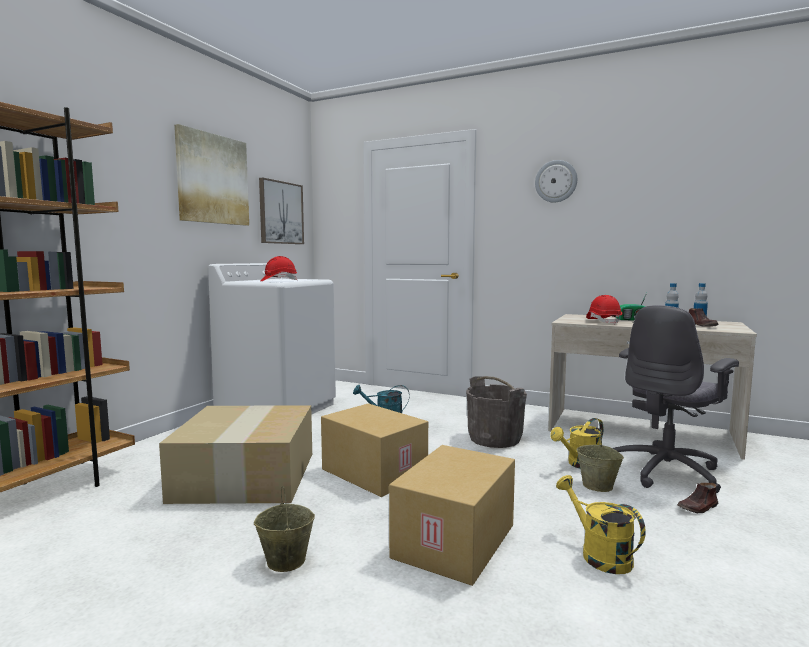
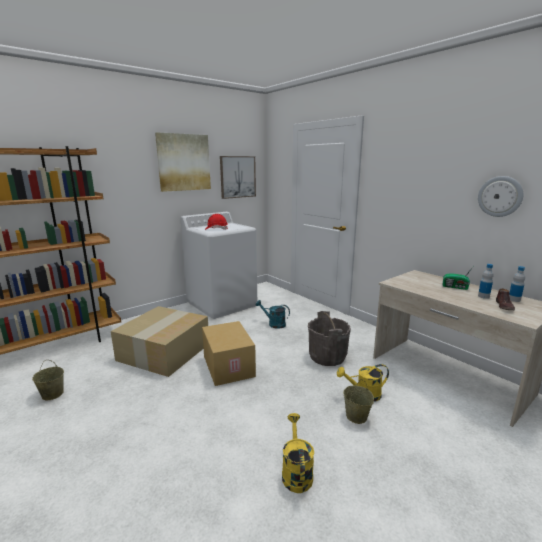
camera: 25 degrees right, 10 degrees up
beige bucket [254,486,315,572] -> beige bucket moved to [32,360,64,400]
cardboard box [389,445,515,586] -> none
wall clock [535,160,577,203] -> wall clock moved to [478,176,523,217]
red hard hat [586,295,622,324] -> none
grey office chair [613,305,739,493] -> none
brown shoe [677,483,718,513] -> none

